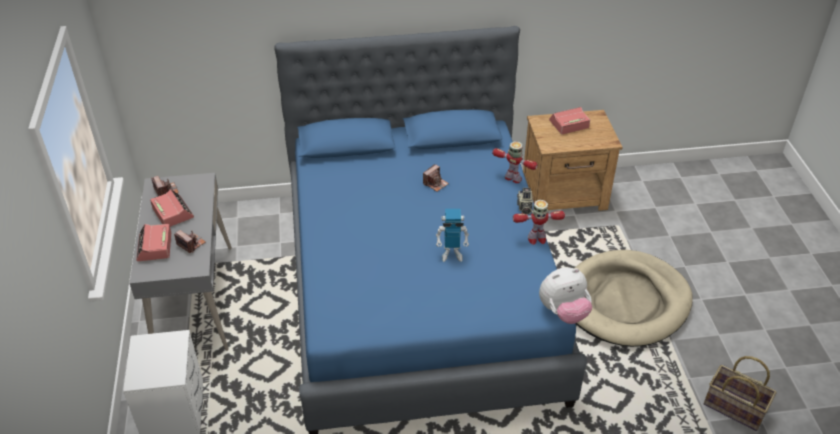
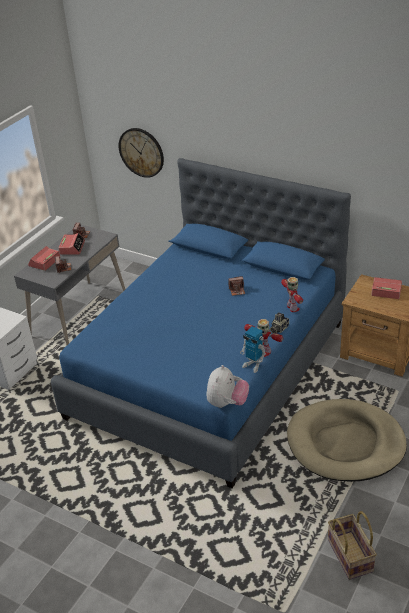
camera: 40 degrees right, 5 degrees down
toy robot [436,209,469,262] -> toy robot moved to [240,326,266,373]
plush toy [539,267,592,324] -> plush toy turned 90 degrees counterclockwise [207,365,249,408]
none -> wall clock [119,128,164,178]

